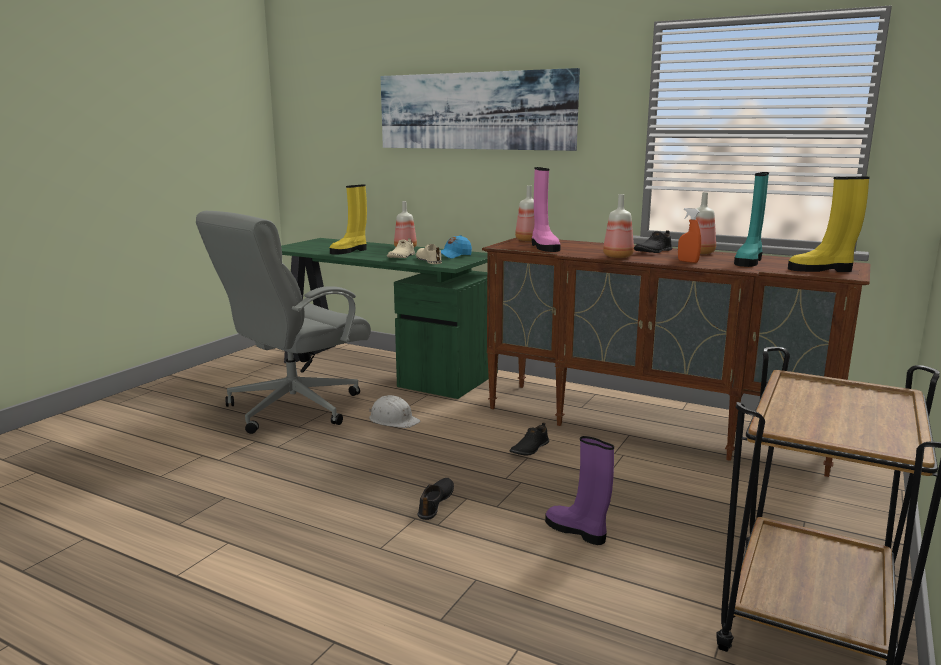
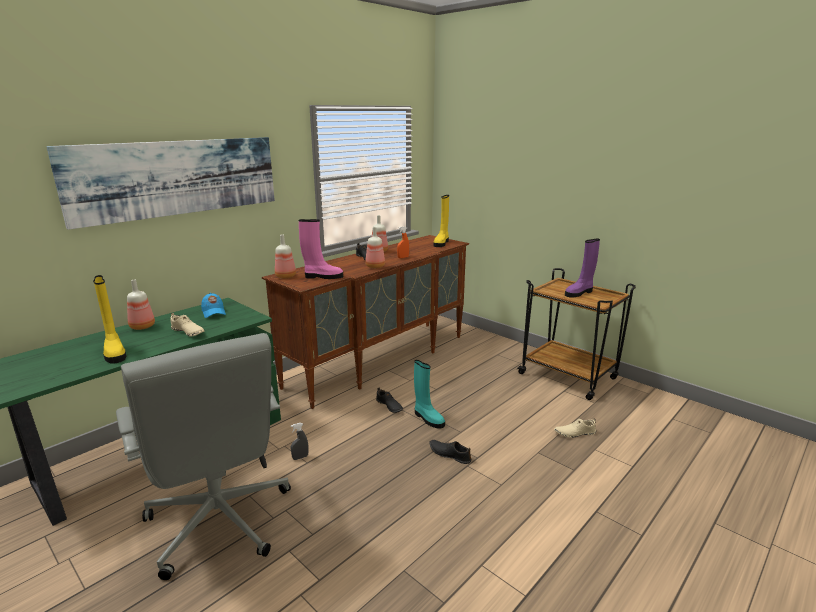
camera: 75 degrees left, 5 degrees up
white hard hat [369,395,420,428] -> grey spray bottle [291,423,309,460]
beige shoe [416,244,442,264] -> beige shoe moved to [554,419,596,438]
purple boot [545,436,614,545] -> purple boot moved to [565,239,600,298]
turquoise boot [734,172,769,267] -> turquoise boot moved to [414,360,445,429]

